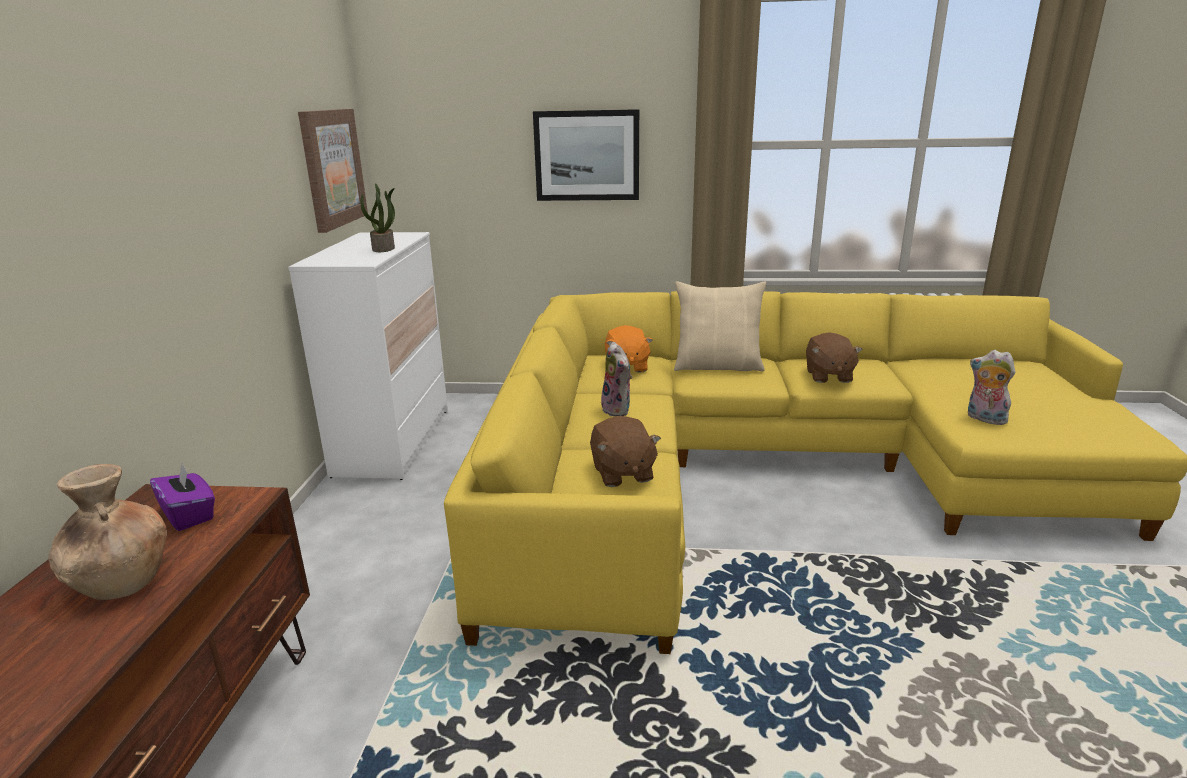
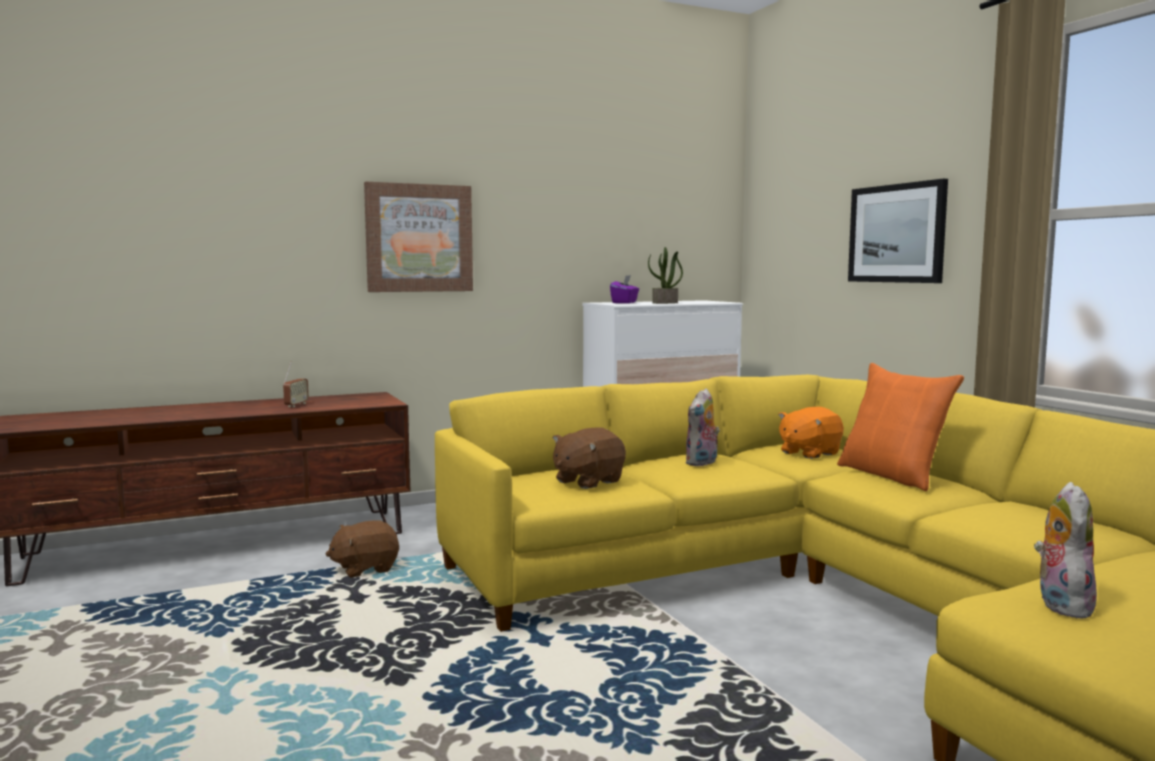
camera: 60 degrees right, 15 degrees down
brown vase [48,464,167,600] -> radio [283,362,309,407]
purple tissue box [150,463,215,531] -> purple tissue box moved to [610,275,639,303]
picture [298,109,368,233] -> picture moved to [364,182,473,292]
beige pillow [674,281,766,371] -> orange pillow [837,363,964,491]
brown plush toy [806,332,863,383] -> brown plush toy moved to [326,520,399,578]

